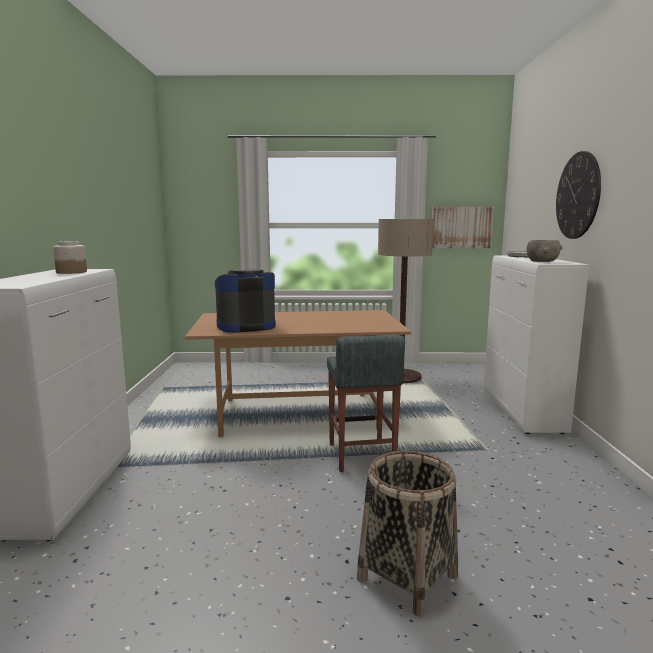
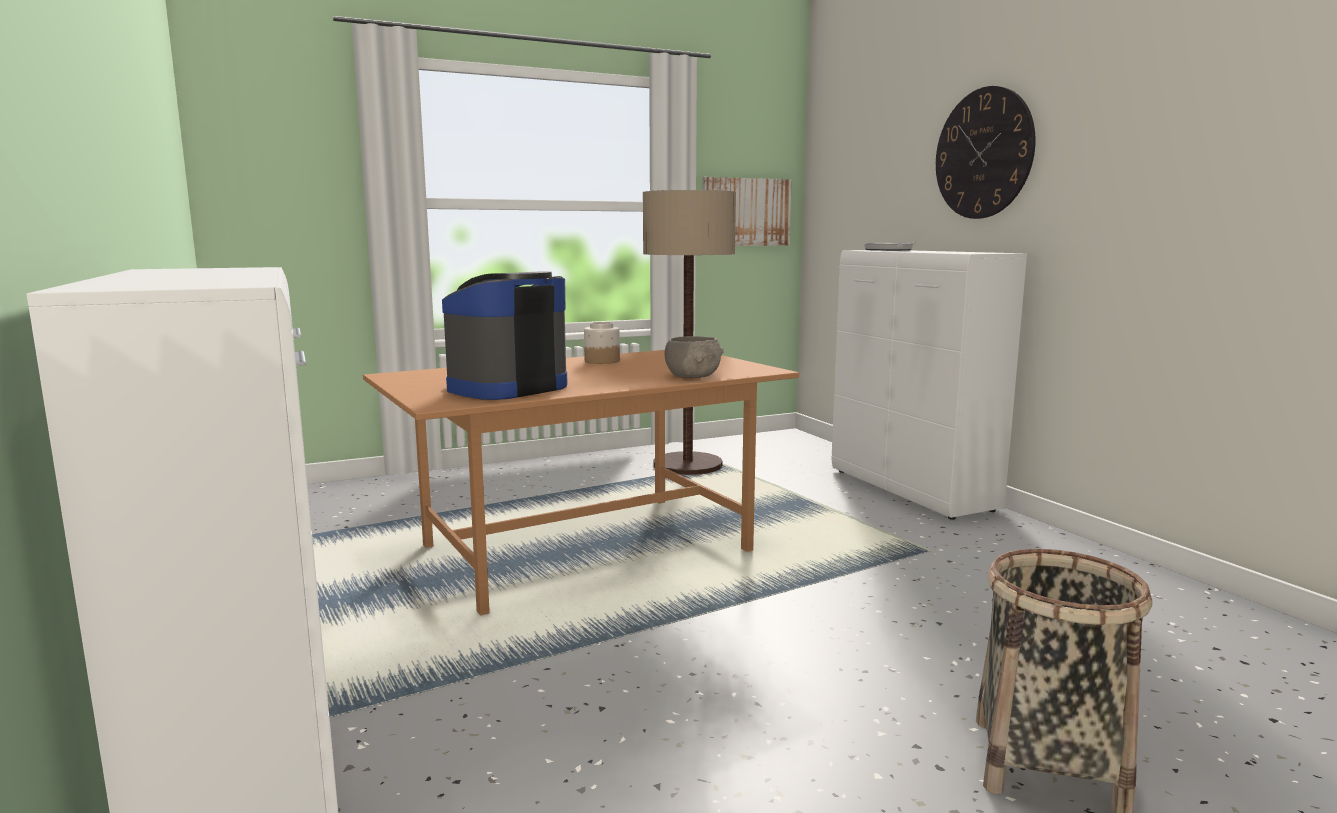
camera: 25 degrees left, 0 degrees up
jar [53,241,87,274] -> jar moved to [584,322,620,364]
grey stool [327,335,405,472] -> none
grey bowl [526,240,562,262] -> grey bowl moved to [665,336,724,378]

